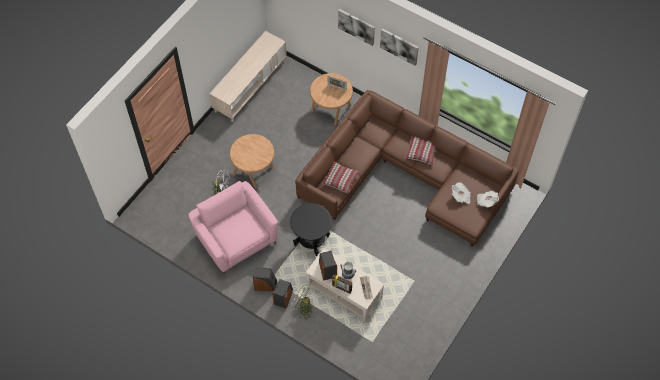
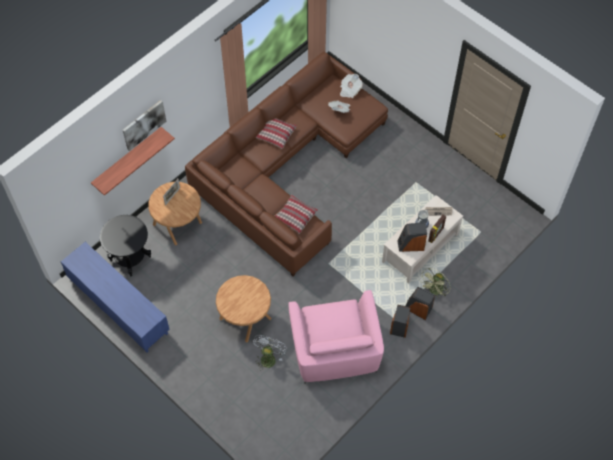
camera: 80 degrees left, 0 degrees up
pink armchair [189,181,278,274] -> pink armchair turned 75 degrees counterclockwise [288,290,384,384]
beige tv stand [210,31,287,122] -> blue tv stand [61,242,170,352]
black side table [290,203,332,256] -> black side table moved to [100,215,151,276]
picture [380,28,419,66] -> none
none -> shelf [91,127,175,196]

